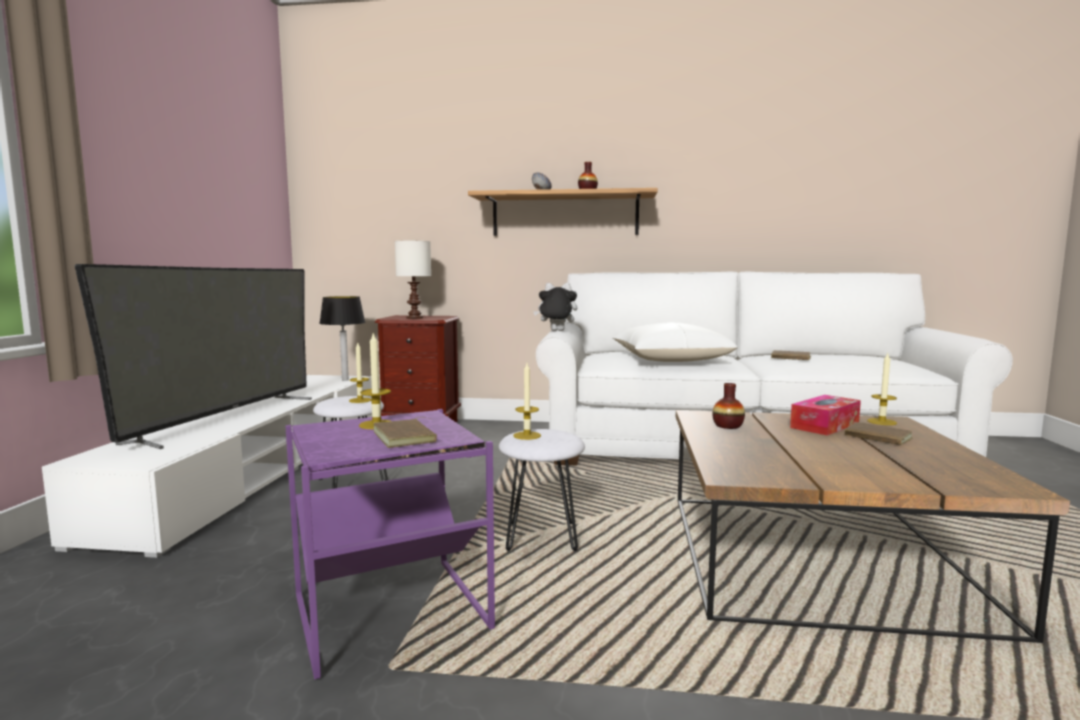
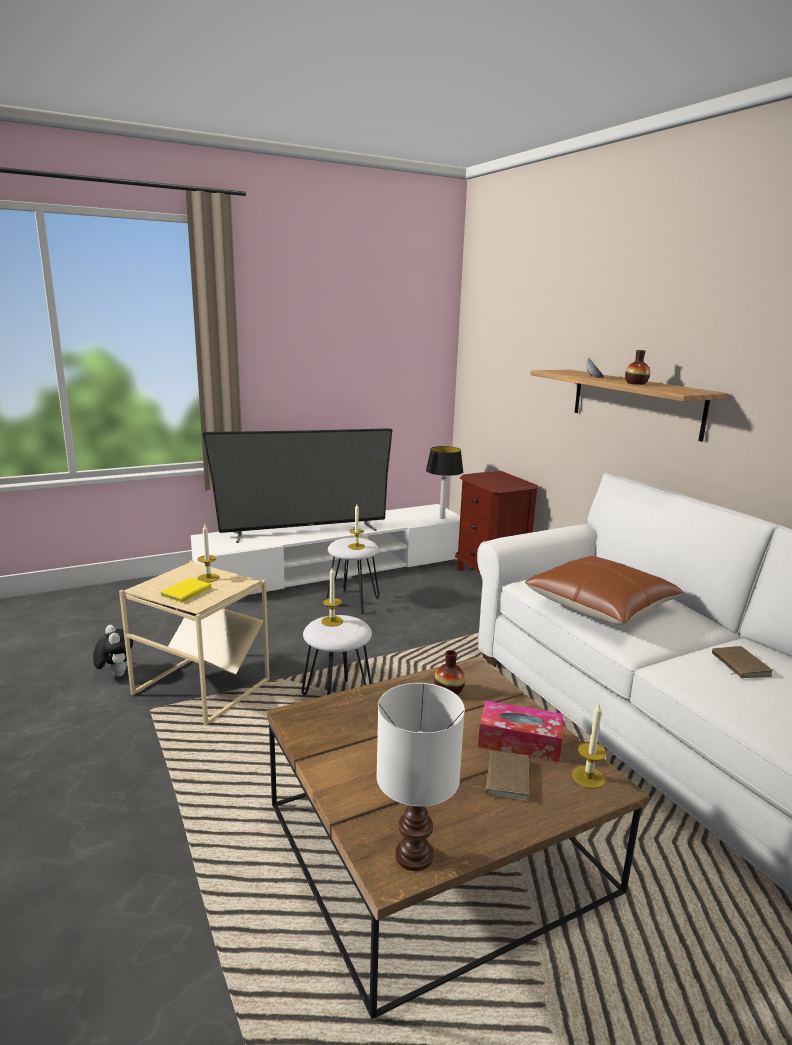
camera: 55 degrees right, 10 degrees up
purple side table [285,409,495,680] -> beige side table [119,560,270,725]
brown book [373,417,437,448] -> yellow book [161,578,218,603]
white table lamp [395,241,431,319] -> white table lamp moved to [376,683,465,871]
plush toy [533,282,577,331] -> plush toy moved to [93,625,133,677]
white pillow [613,322,738,362] -> brown pillow [525,556,683,625]

